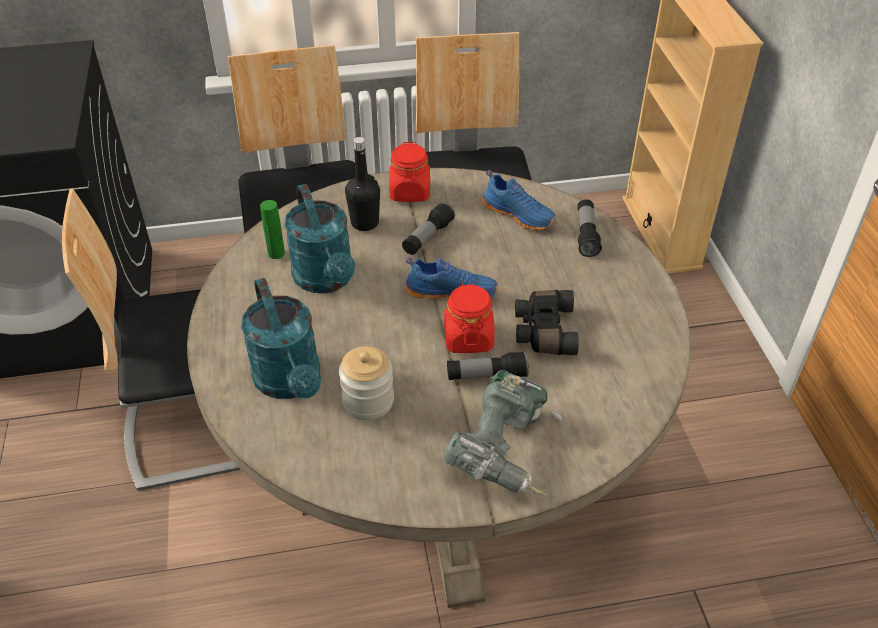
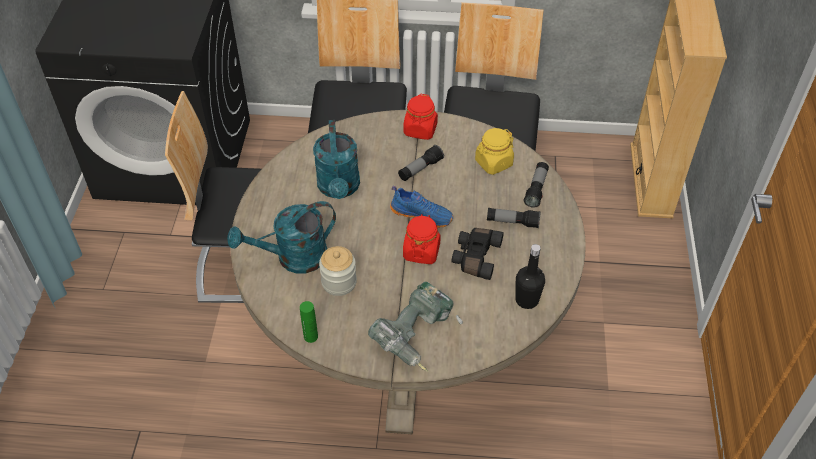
camera: 15 degrees right, 5 degrees up
turquoise watering can [241,278,321,399] -> turquoise watering can turned 75 degrees clockwise [227,201,336,274]
green bottle [260,200,285,259] -> green bottle moved to [300,301,318,343]
black bottle [345,137,380,231] -> black bottle moved to [515,244,545,309]
flashlight [447,351,529,380] -> flashlight moved to [487,208,541,228]
blue shoe [482,170,556,230] -> yellow jar [475,128,514,175]

